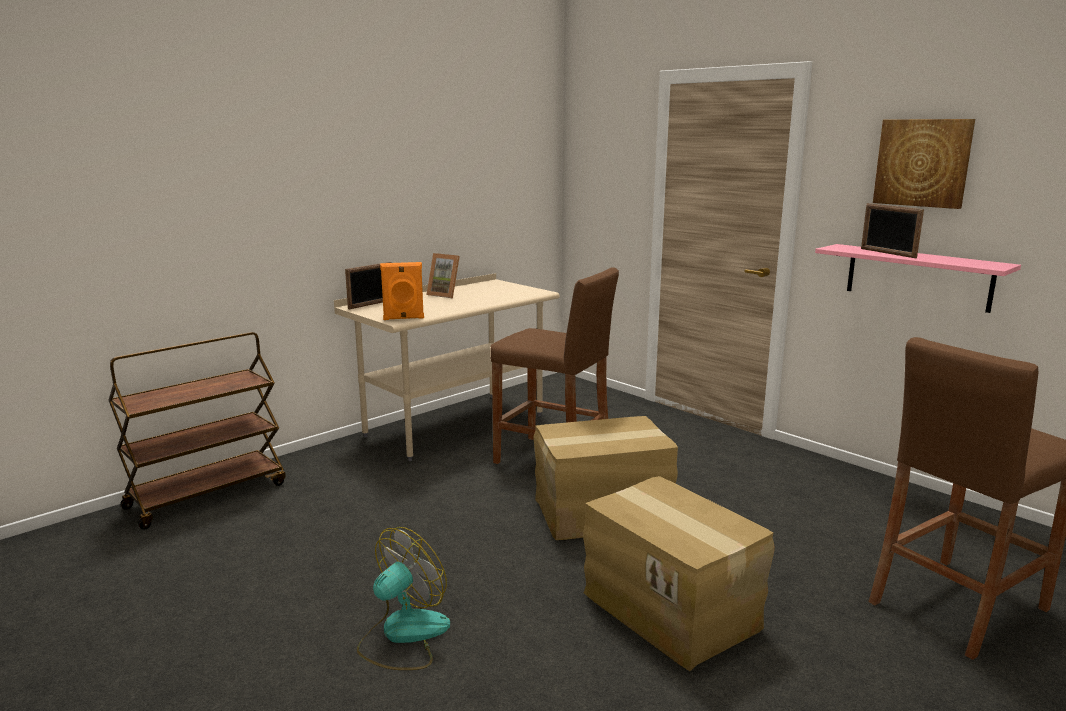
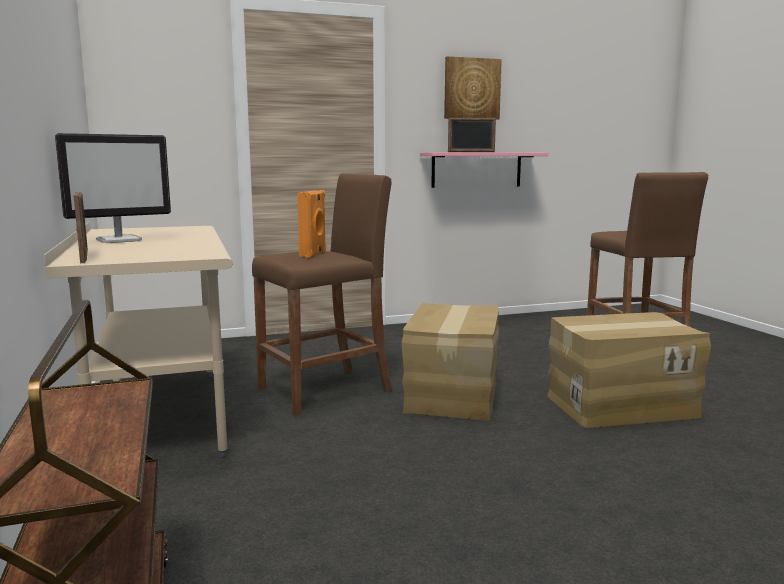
camera: 65 degrees left, 5 degrees down
fan [357,527,451,670] -> none
orange speaker [380,262,424,320] -> orange speaker moved to [297,190,326,257]
picture frame [426,253,460,298] -> monitor [55,133,171,243]

